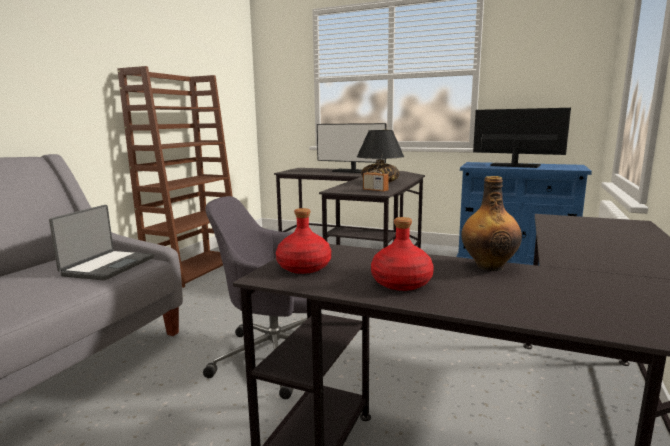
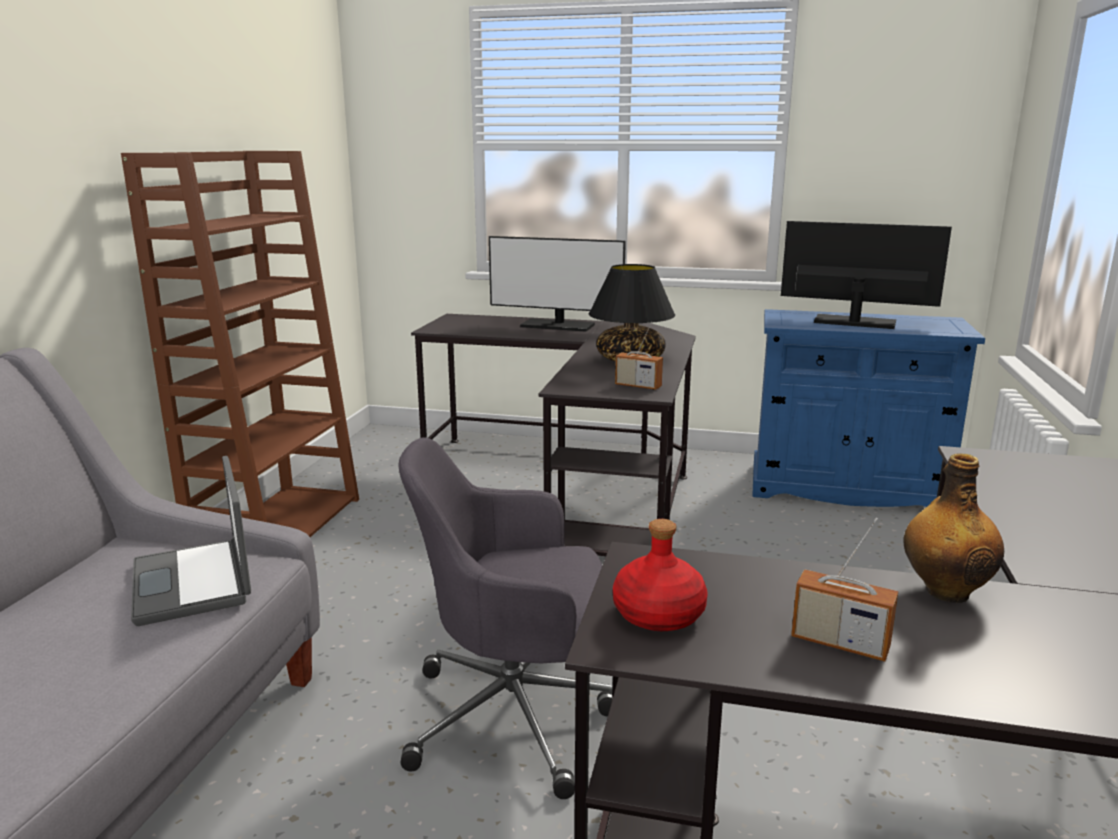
camera: 10 degrees left, 5 degrees up
laptop [49,205,154,280] -> laptop turned 150 degrees clockwise [131,456,251,626]
red bottle [371,217,434,291] -> radio [791,518,898,661]

